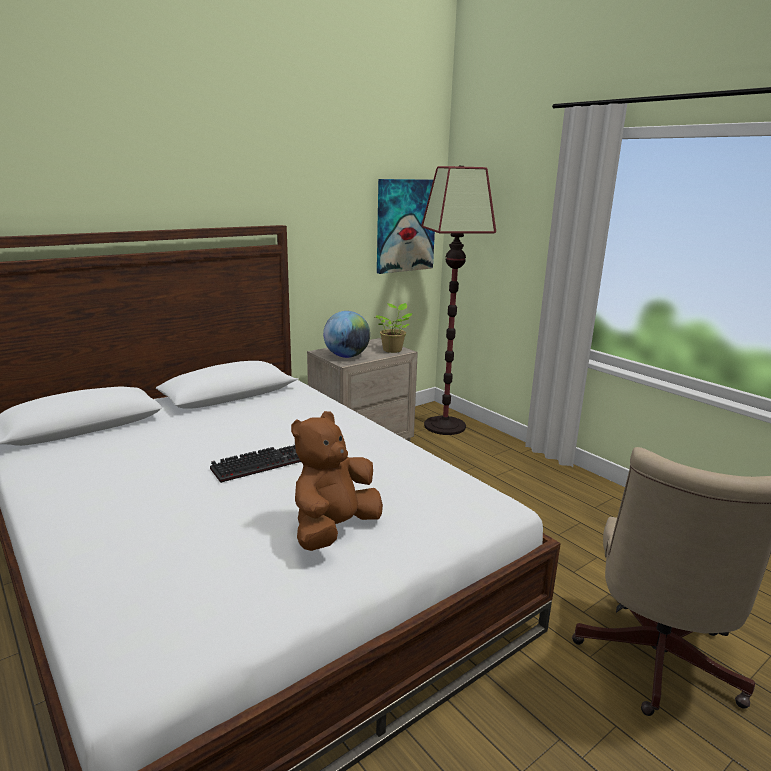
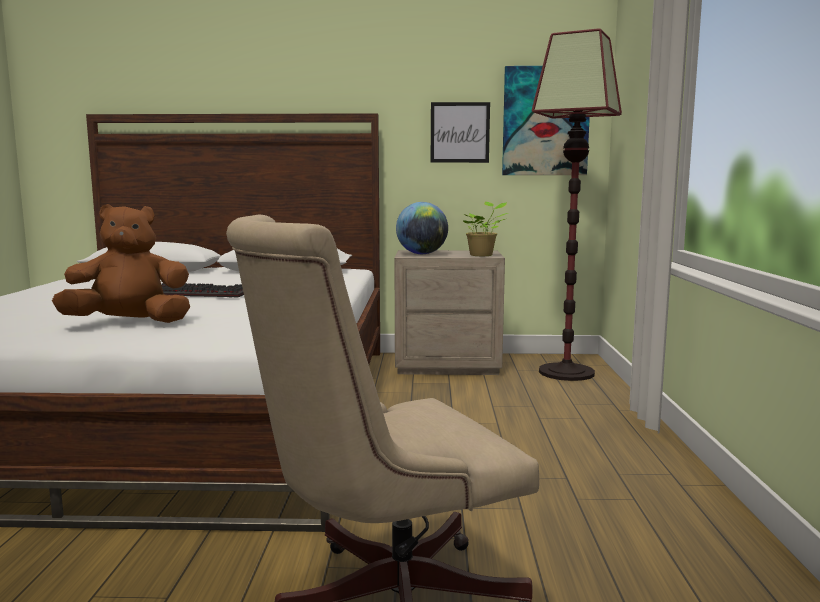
camera: 40 degrees right, 10 degrees down
none -> picture [431,102,490,163]

